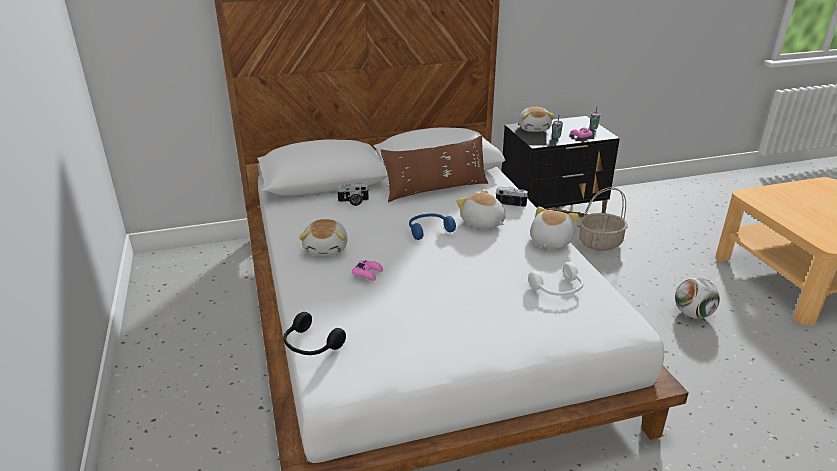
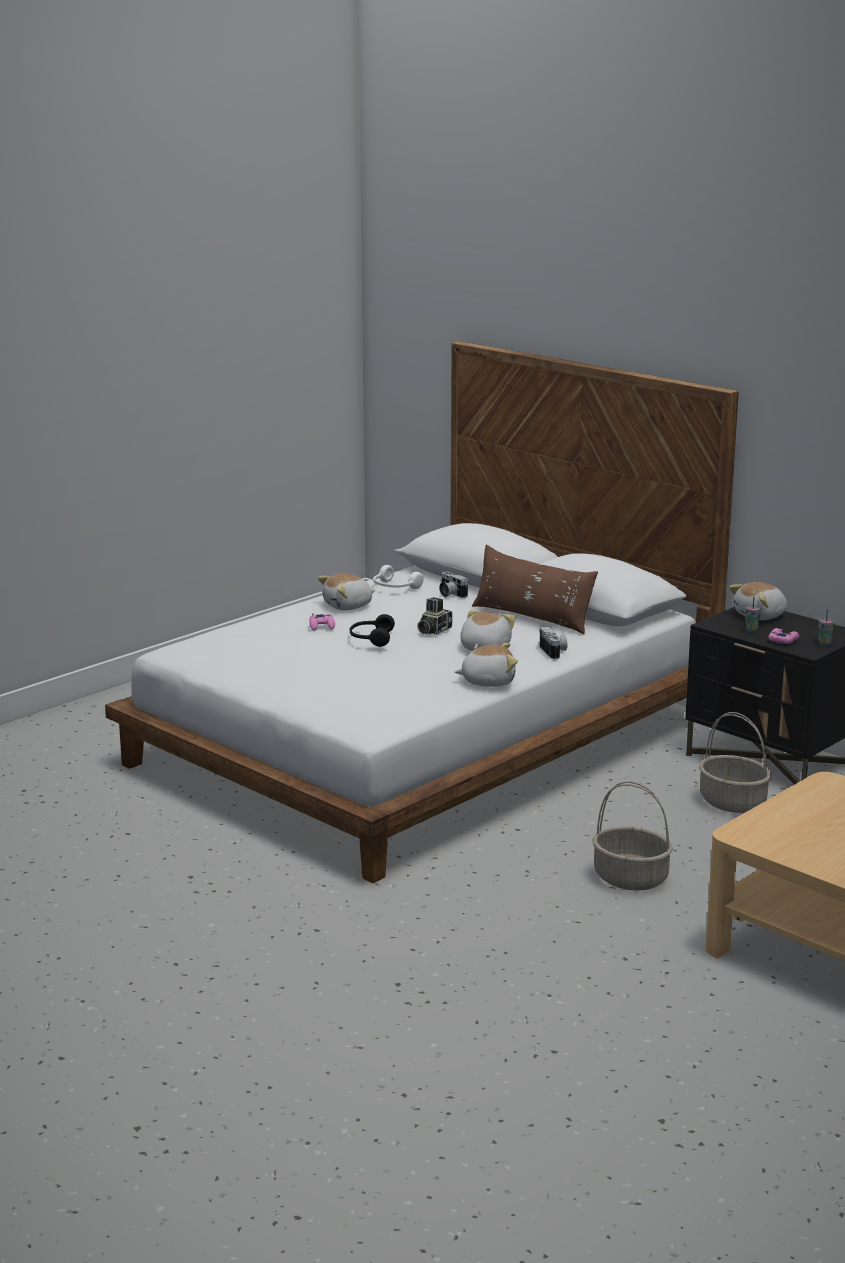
camera: 60 degrees right, 10 degrees down
black headphones [283,312,346,355] -> black headphones moved to [349,614,395,647]
blue headphones [409,213,456,240] -> camera [417,597,453,635]
white headphones [528,262,583,296] -> white headphones moved to [373,565,423,589]
football [675,277,720,319] -> basket [592,781,673,891]

